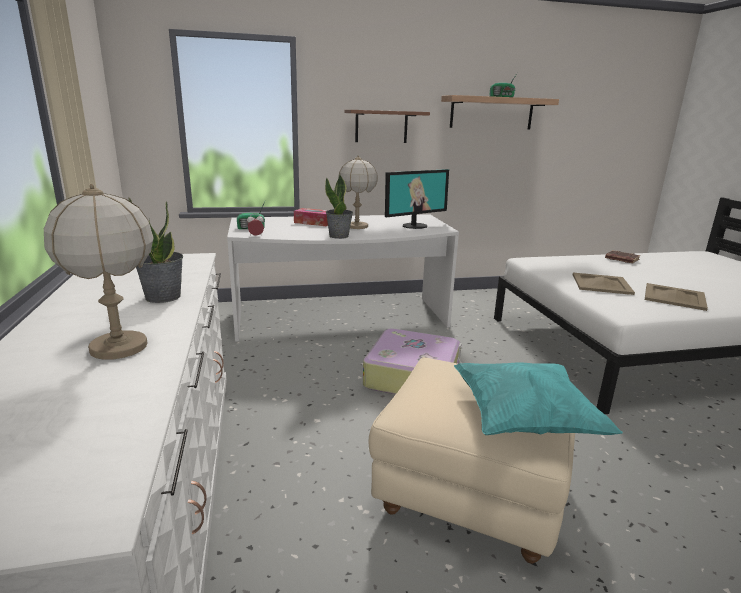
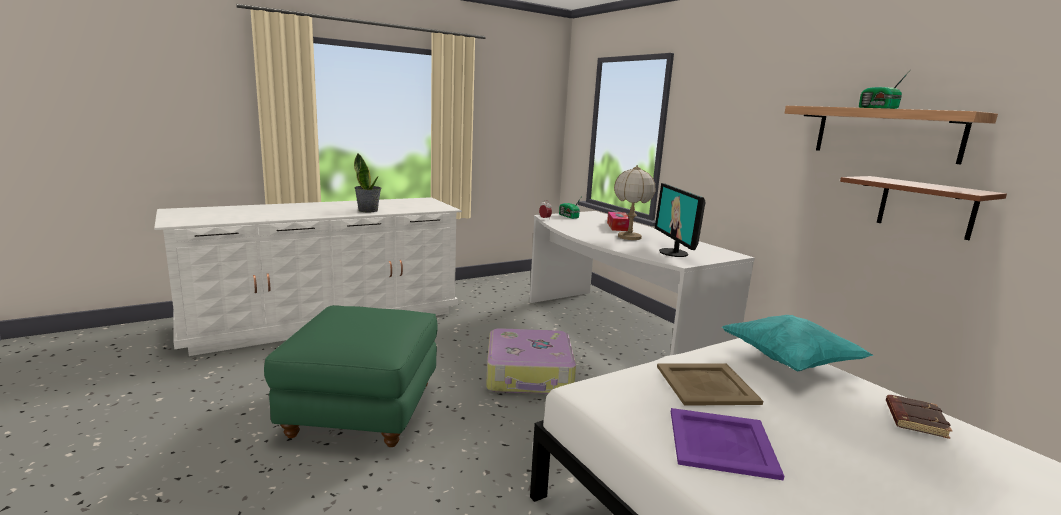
camera: 70 degrees right, 5 degrees down
table lamp [44,184,154,360] -> none
potted plant [325,175,353,239] -> none
brown shelf [344,110,430,143] -> brown shelf moved to [840,176,1007,240]
beige ottoman [369,357,575,564] -> green ottoman [264,305,438,447]
monitor [385,169,449,229] -> monitor turned 45 degrees clockwise [655,183,706,257]
turquoise pillow [454,363,623,435] -> turquoise pillow moved to [722,315,874,372]
beige tray [645,283,708,311] -> purple tray [671,408,784,481]

